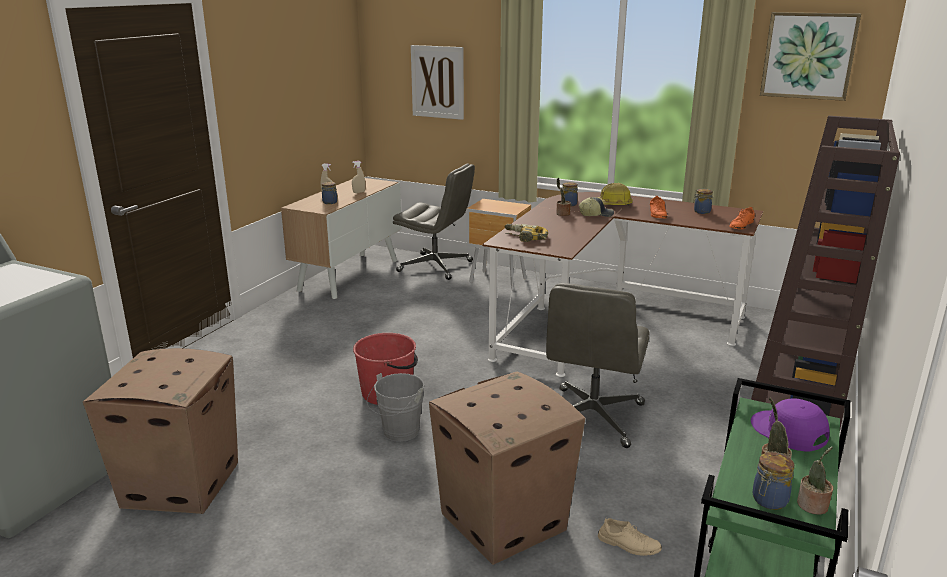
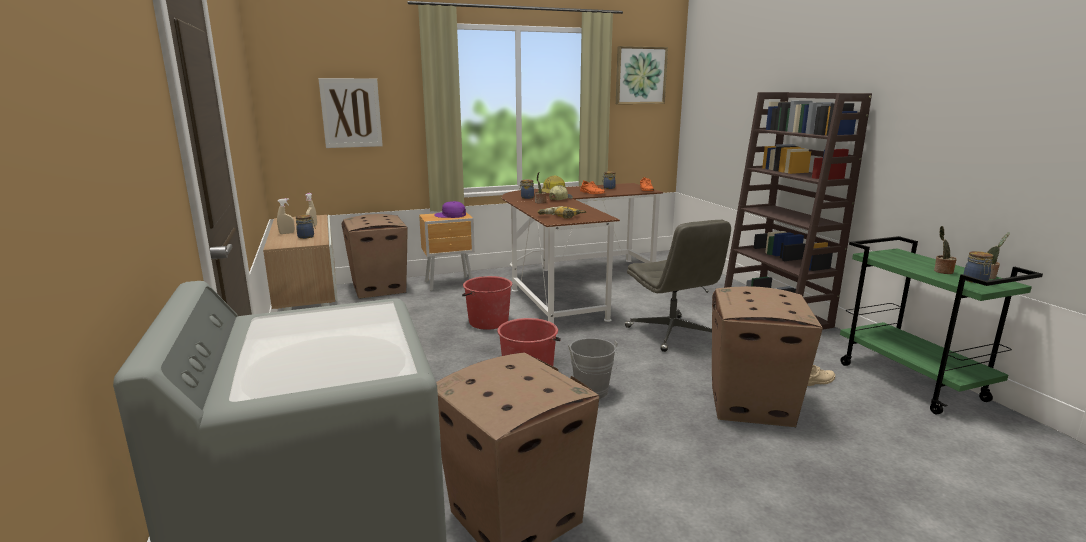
camera: 45 degrees left, 5 degrees down
grey office chair [393,164,475,280] -> cardboard box [341,214,408,298]
purple cap [751,398,830,452] -> purple cap moved to [434,201,466,218]
none -> red bucket [462,276,512,330]

